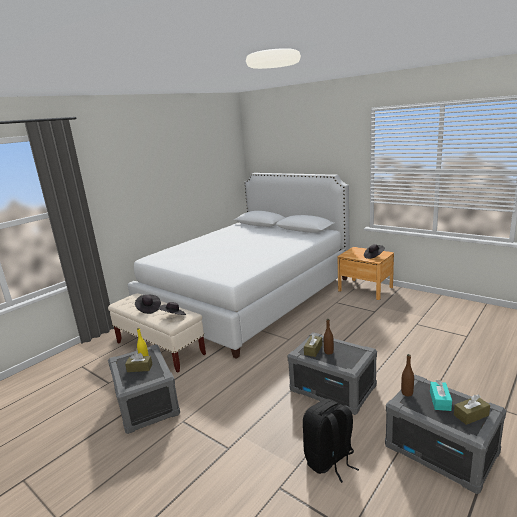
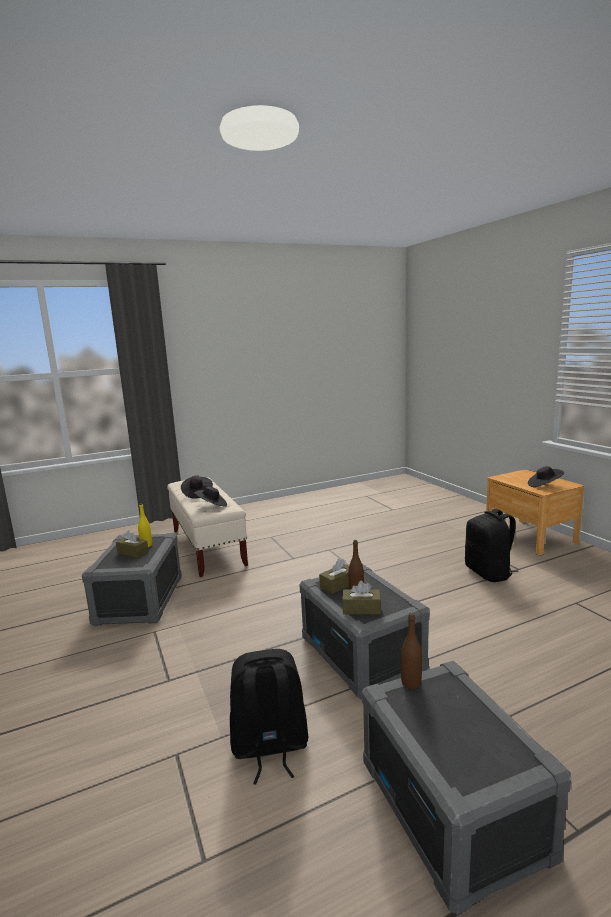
camera: 25 degrees right, 5 degrees down
white bed [128,173,350,359] -> none
turquoise tissue box [430,380,452,411] -> none
brown tissue box [454,395,490,425] -> brown tissue box moved to [342,581,381,614]
none -> black backpack [465,509,519,582]

